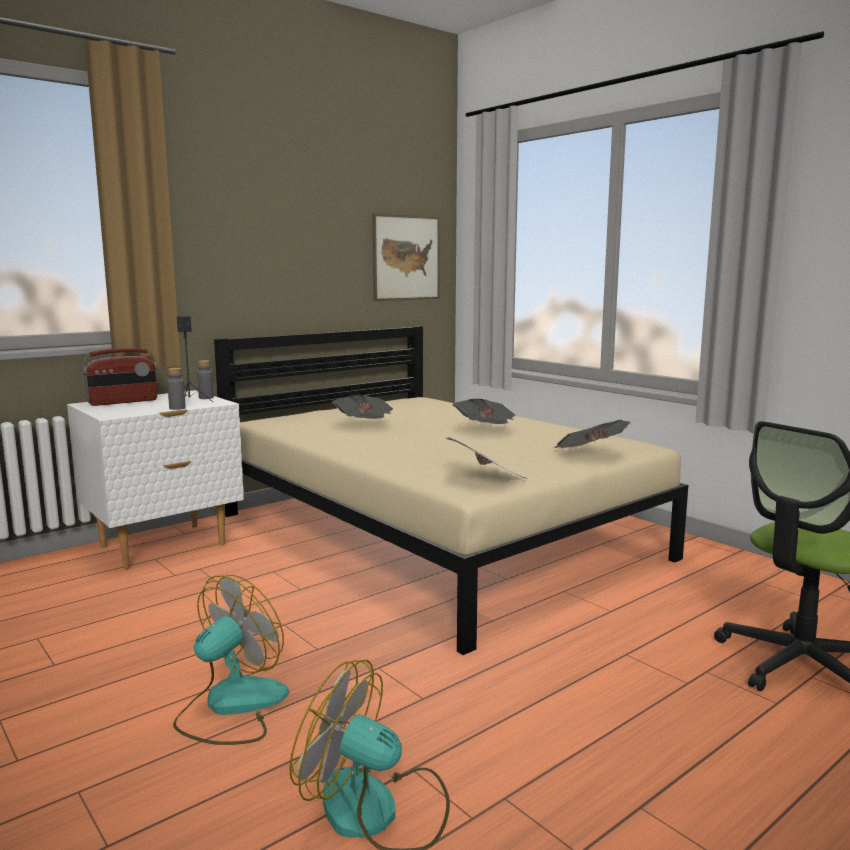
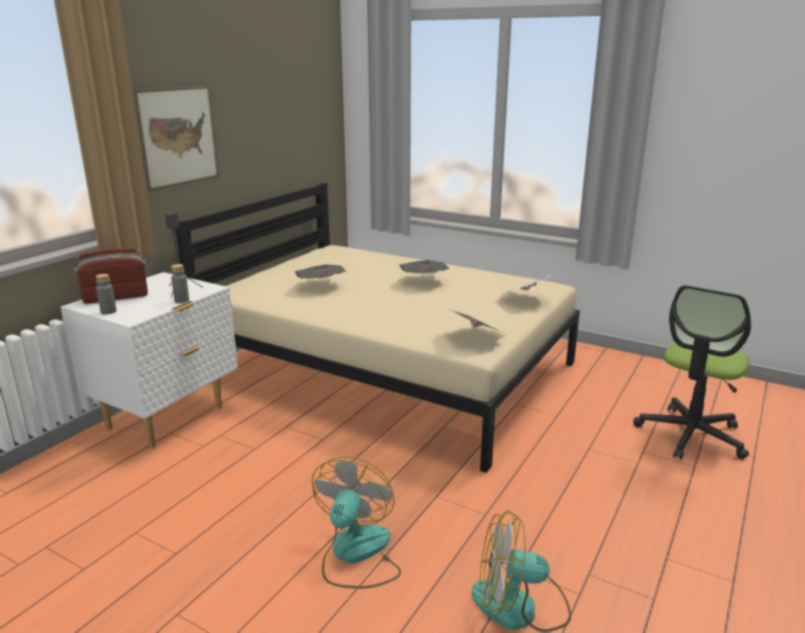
camera: 20 degrees left, 10 degrees up
radio [82,348,157,406] -> radio turned 150 degrees counterclockwise [74,248,148,304]
grey bottle [197,360,214,399] -> grey bottle moved to [96,274,117,314]
picture [372,213,440,301] -> picture moved to [133,86,219,191]

